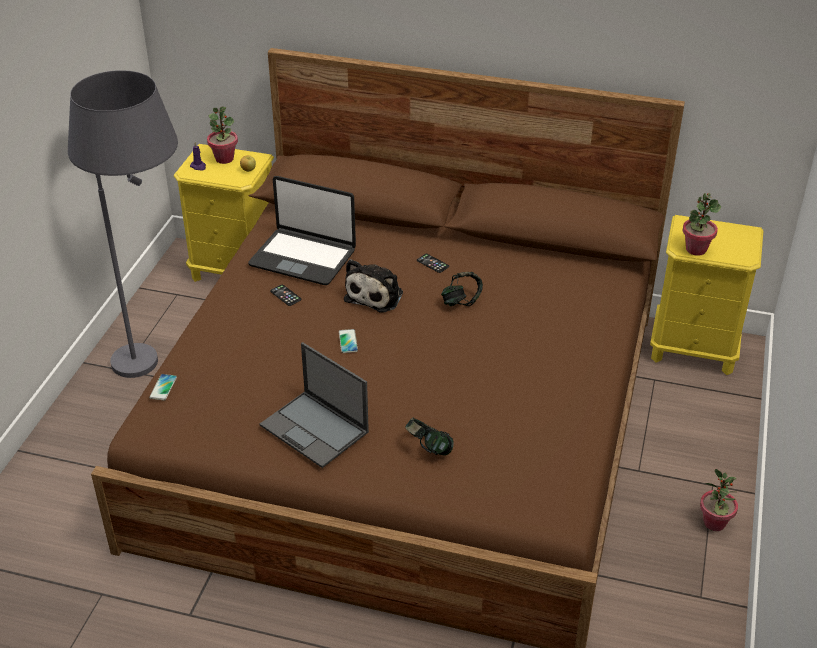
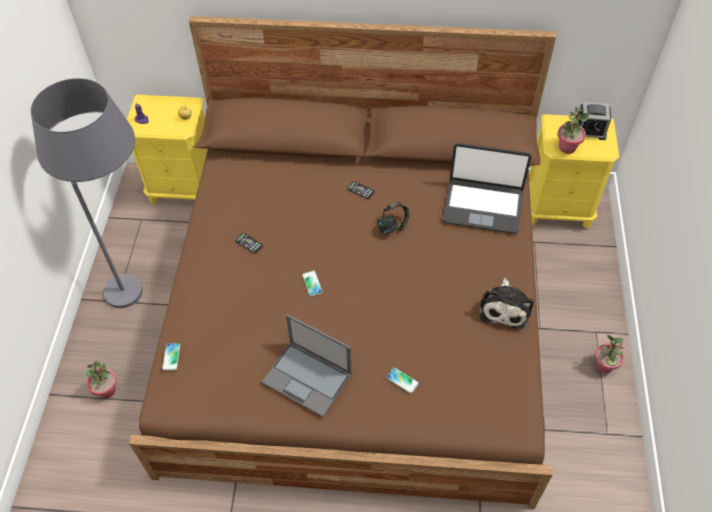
camera: 10 degrees left, 15 degrees up
potted plant [207,106,238,164] -> potted plant moved to [84,361,117,398]
laptop [248,176,356,285] -> laptop moved to [443,143,531,234]
plush toy [344,259,403,313] -> plush toy moved to [480,278,534,330]
headphones [405,418,454,456] -> phone [386,367,419,394]
none -> alarm clock [578,102,611,140]

